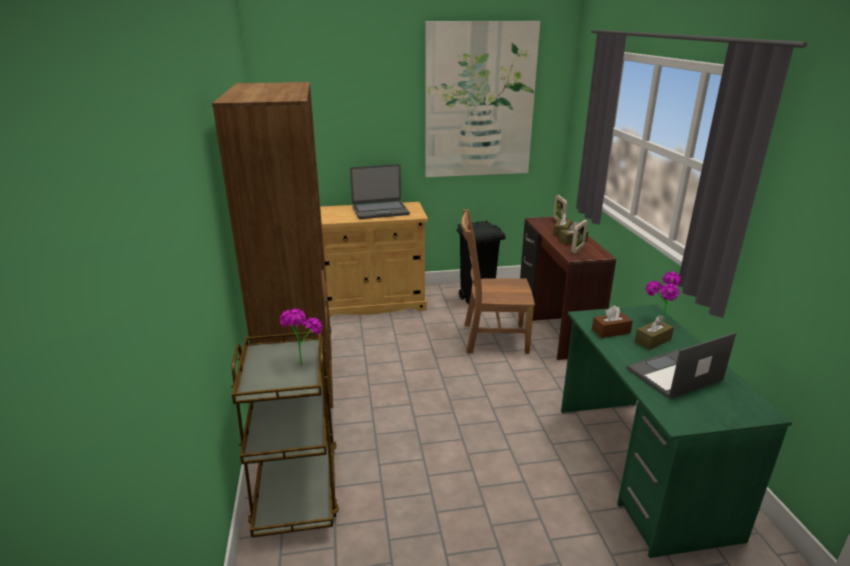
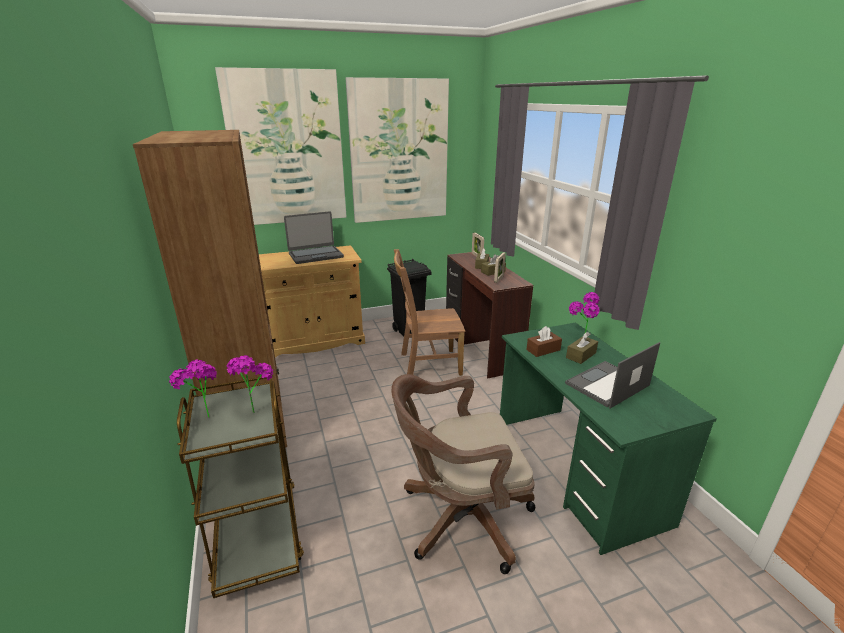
camera: 10 degrees left, 0 degrees up
none -> potted plant [169,359,217,418]
none -> picture [215,67,346,225]
none -> brown office chair [391,374,536,574]

